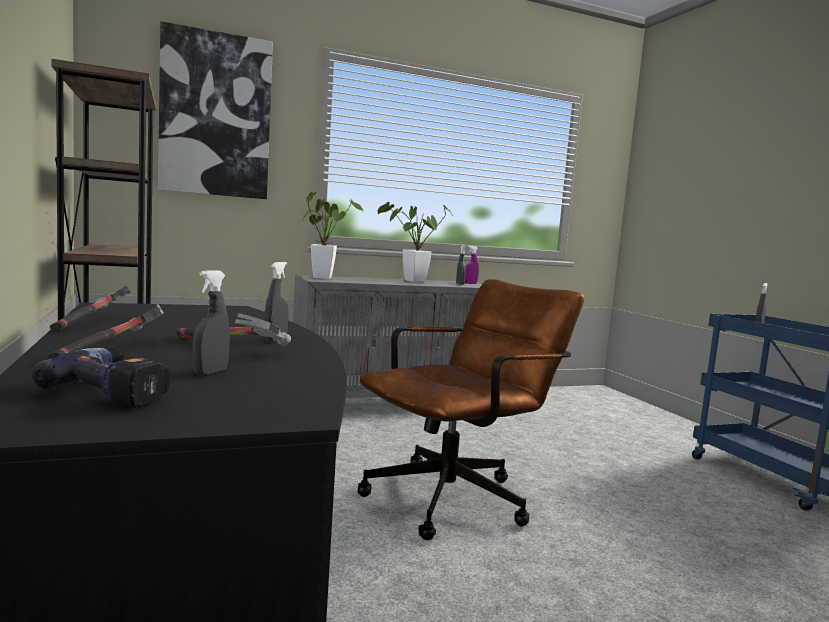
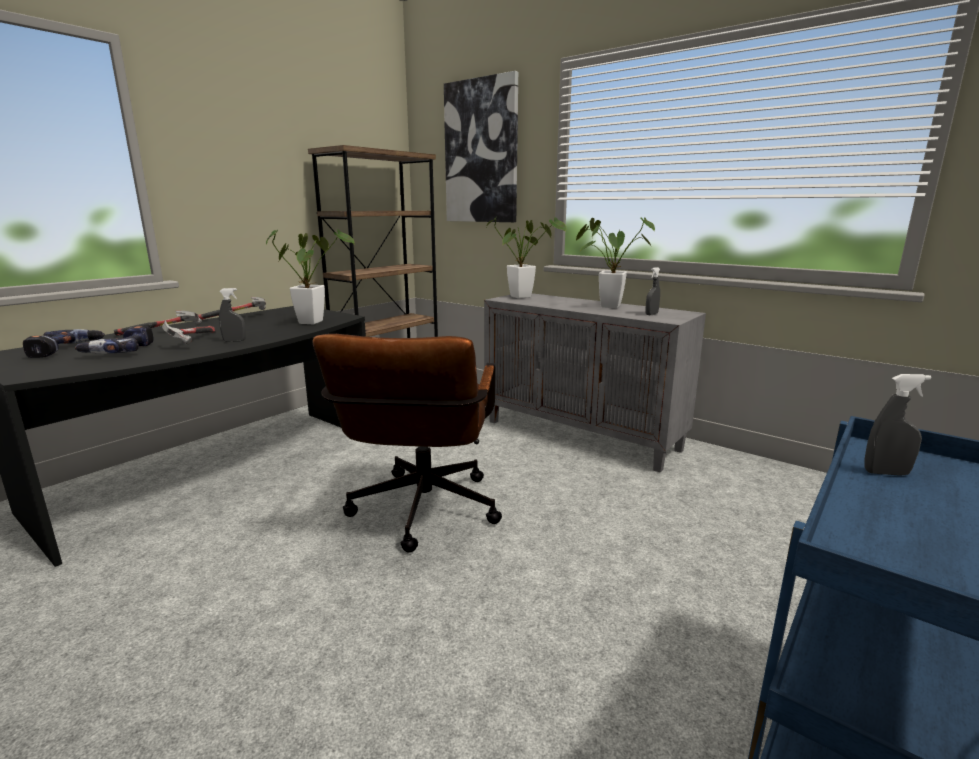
camera: 60 degrees right, 10 degrees up
grey spray bottle [193,270,230,375] -> power drill [75,326,154,354]
brown office chair [358,279,584,540] -> brown office chair turned 75 degrees clockwise [312,334,502,552]
purple spray bottle [465,246,479,284] -> none
none -> potted plant [266,229,355,324]

